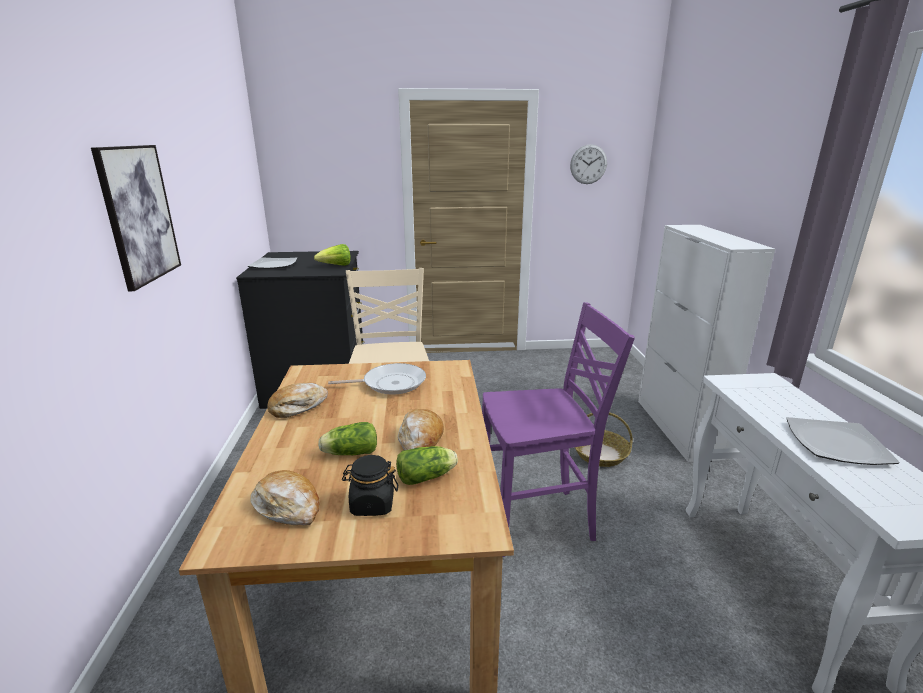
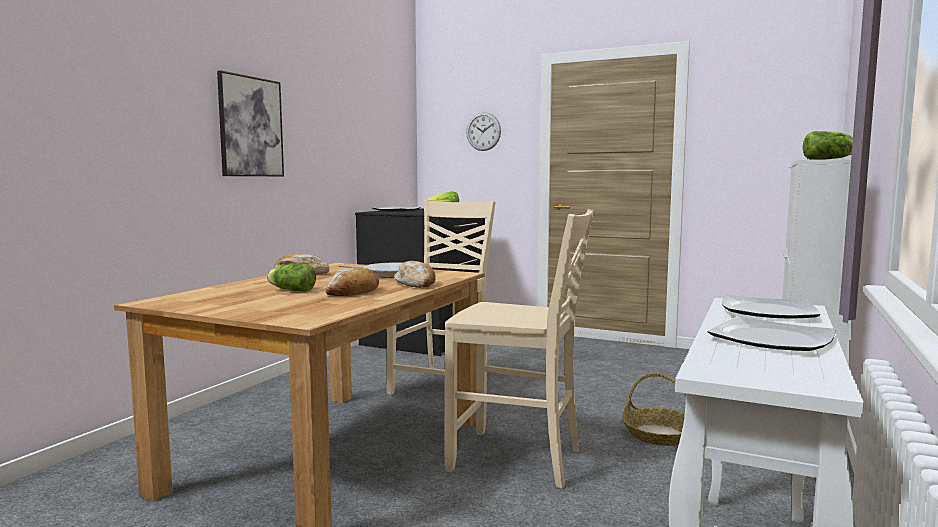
camera: 30 degrees right, 15 degrees down
bread [250,470,320,525] -> bread moved to [394,261,436,288]
black jar [342,455,398,516] -> none
lettuce [396,446,458,485] -> lettuce moved to [803,131,853,160]
purple chair [482,302,635,557] -> beige chair [445,209,593,488]
wall clock [570,144,607,184] -> wall clock moved to [466,112,501,151]
none -> plate [722,295,820,319]

